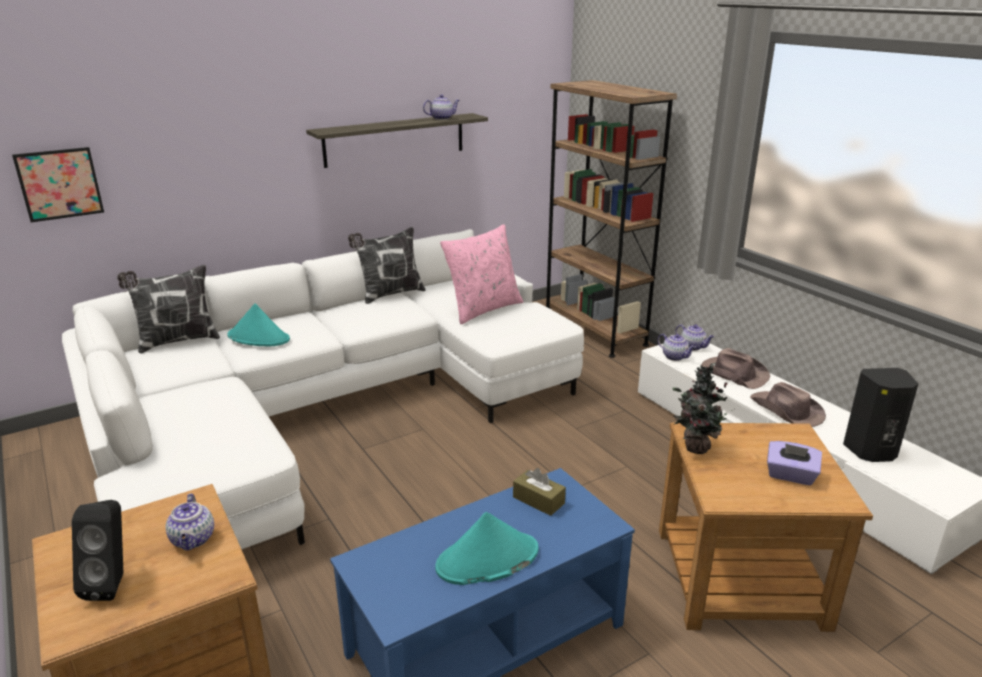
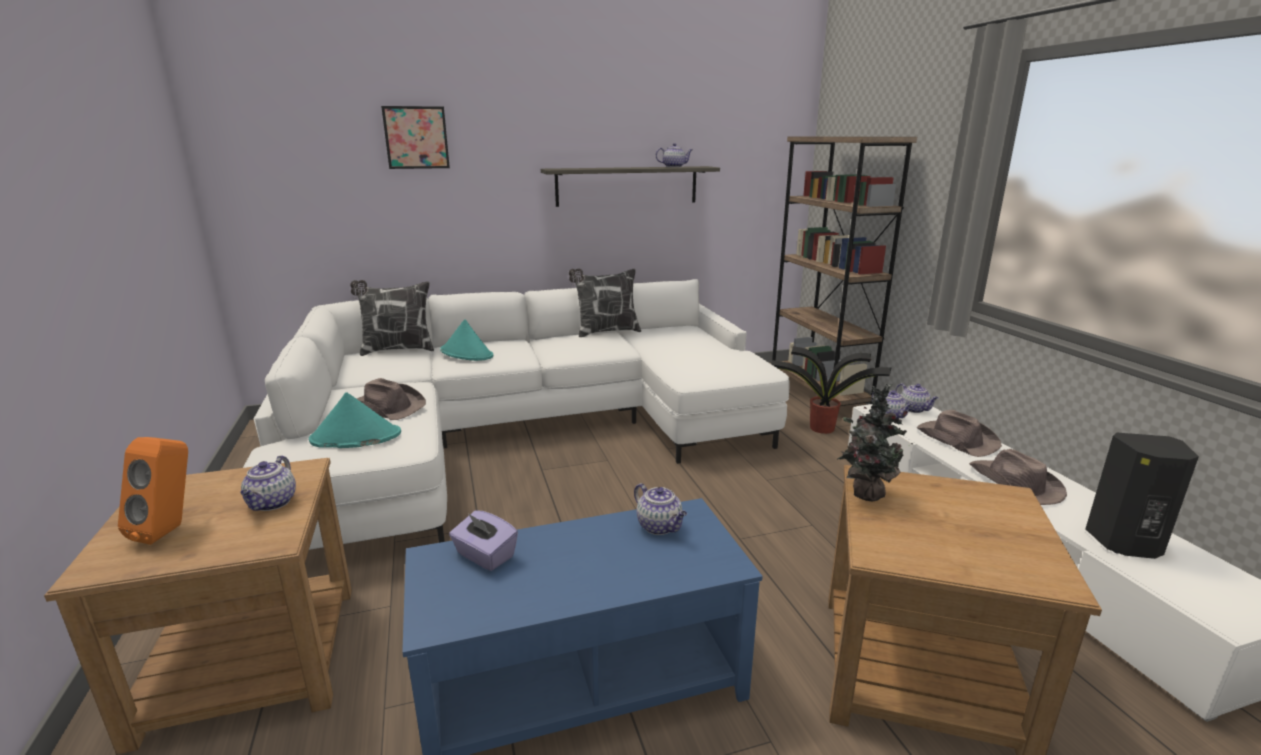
camera: 15 degrees right, 5 degrees down
picture [12,147,104,222] -> picture moved to [381,106,450,169]
black speaker [72,500,123,601] -> orange speaker [118,437,188,545]
turquoise hat [435,512,539,585] -> turquoise hat moved to [309,392,401,448]
pink pillow [440,224,523,324] -> none
brown tissue box [513,468,566,516] -> teapot [634,483,687,535]
purple tissue box [767,441,822,485] -> purple tissue box moved to [449,510,518,571]
none -> brown hat [357,378,426,420]
none -> potted plant [771,347,891,434]

